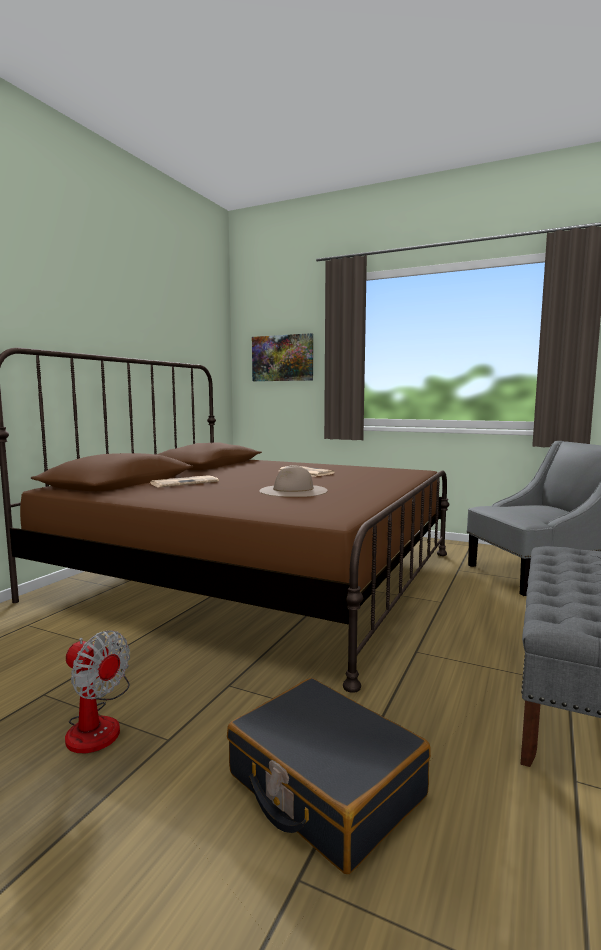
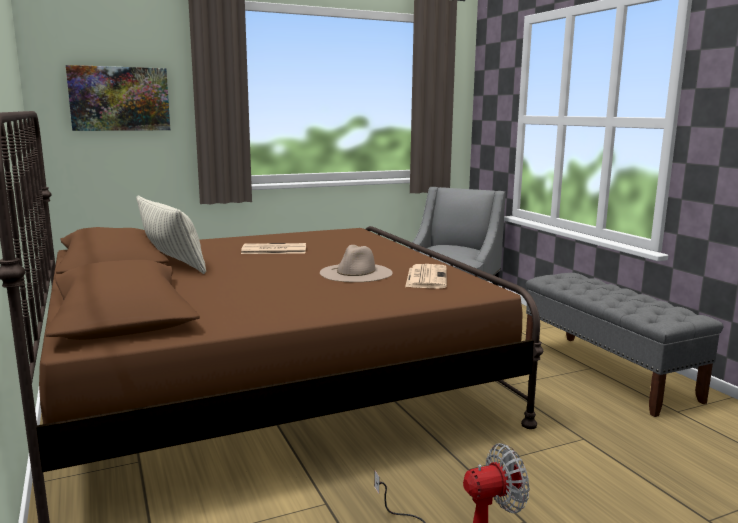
camera: 50 degrees left, 5 degrees up
newspaper [149,475,219,487] -> newspaper moved to [405,264,447,289]
black suitcase [227,678,431,874] -> none
none -> pillow [136,196,206,274]

